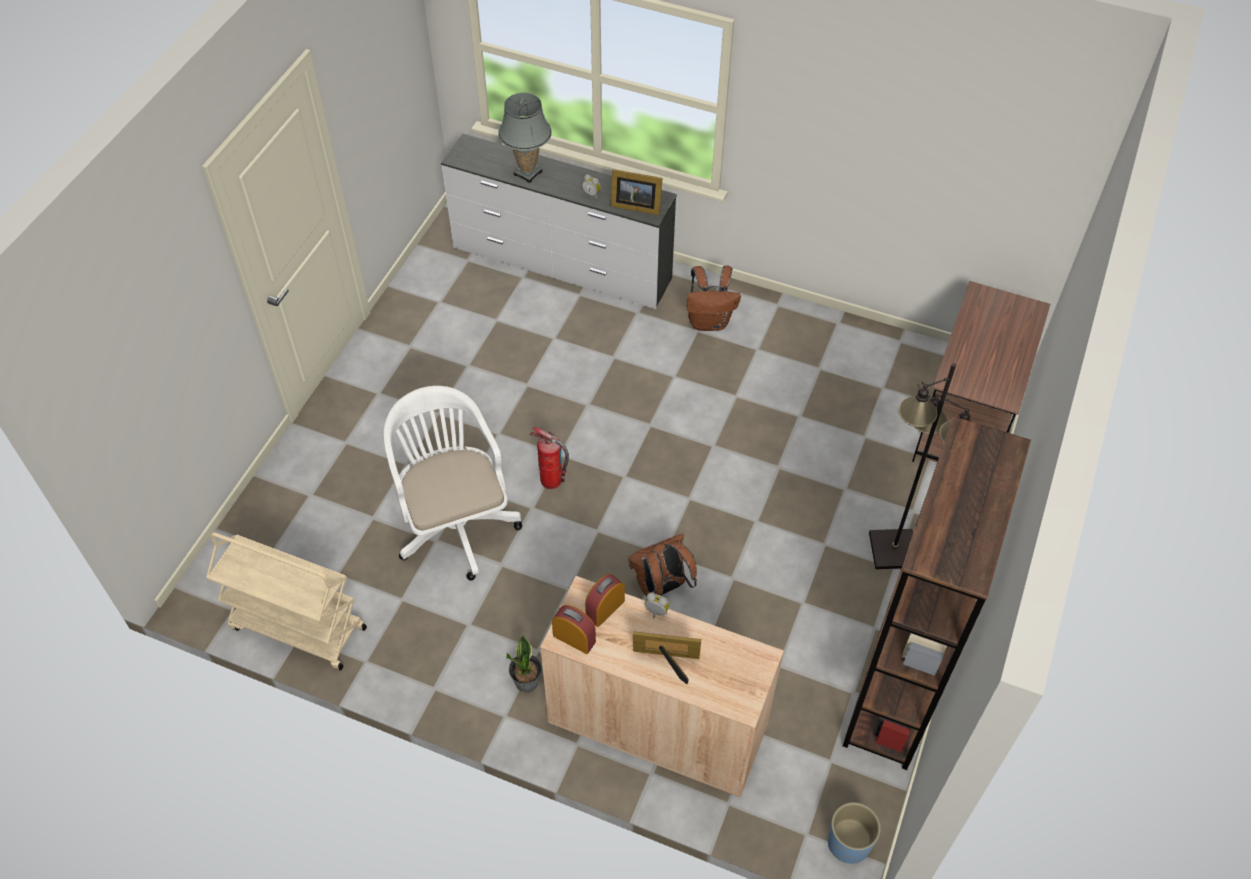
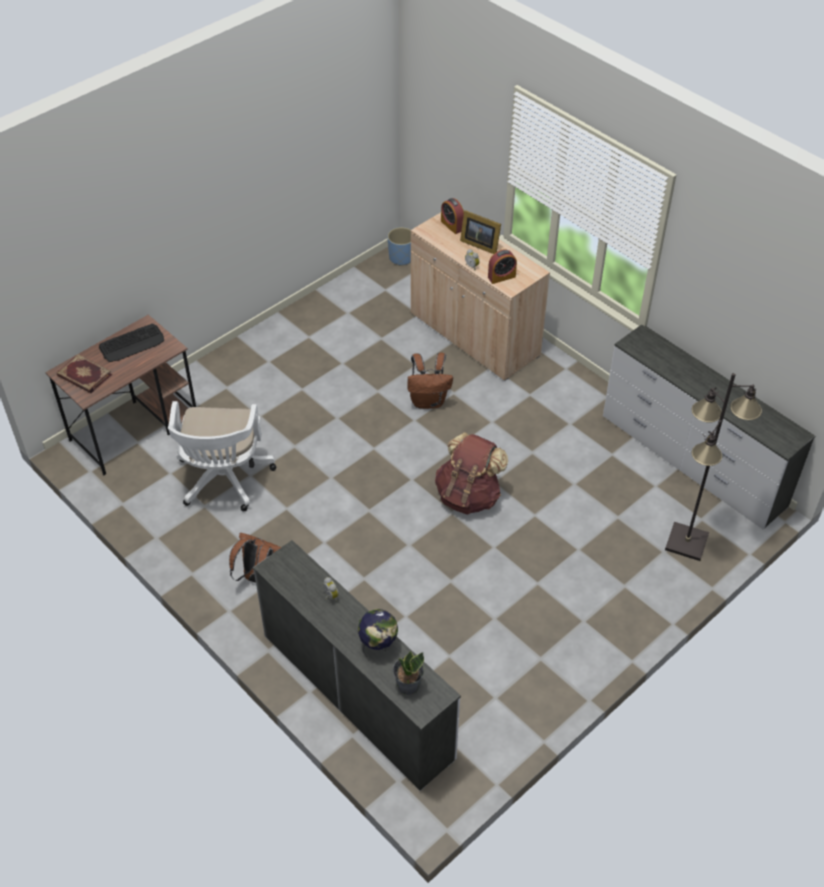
camera: 155 degrees left, 5 degrees down
beige cart [206,532,367,670] -> white dresser [603,324,815,529]
white office chair [384,386,522,581] -> white office chair moved to [168,401,276,511]
grey table lamp [498,93,552,183] -> globe [358,609,398,657]
potted plant [506,635,542,692] -> potted plant moved to [393,651,424,695]
fire extinguisher [530,427,569,489] -> brown backpack [435,432,508,514]
alarm clock [552,605,596,654] -> alarm clock moved to [441,198,464,234]
picture frame [611,169,662,215] -> none
brown bookcase [843,416,1031,770] -> none
black floor lamp [869,363,972,569] -> black floor lamp moved to [665,373,762,561]
none -> book [57,354,112,393]
none -> keyboard [99,324,164,362]

